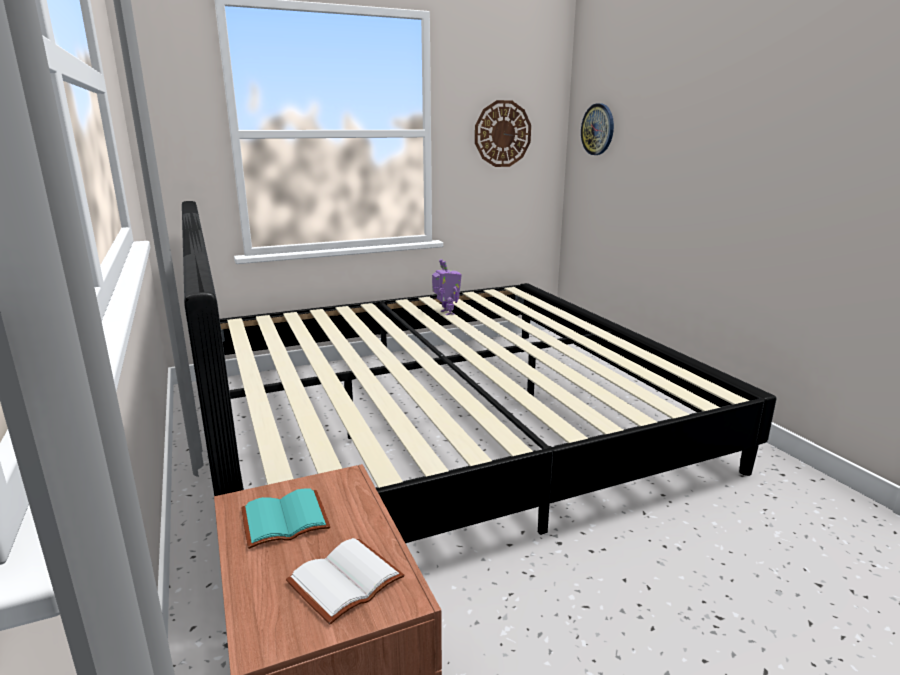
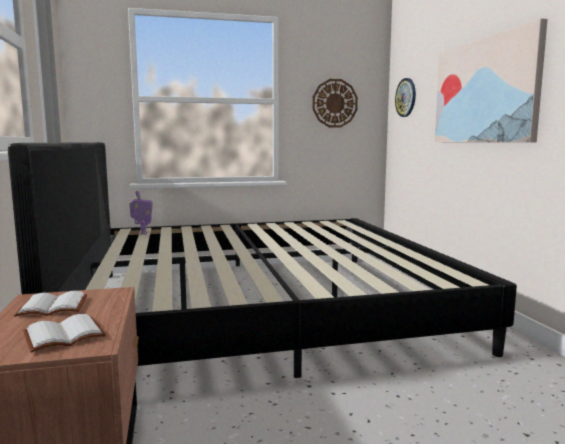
camera: 10 degrees right, 10 degrees down
turquoise book [241,488,330,549] -> white book [14,291,88,317]
toy robot [432,259,462,315] -> toy robot moved to [129,191,153,235]
none -> picture [434,18,548,143]

